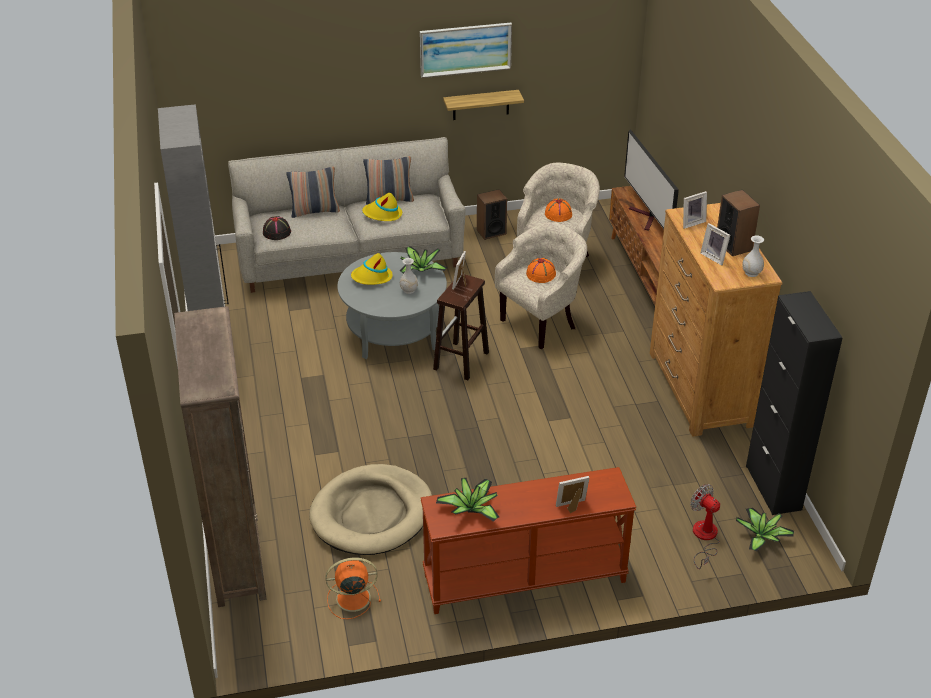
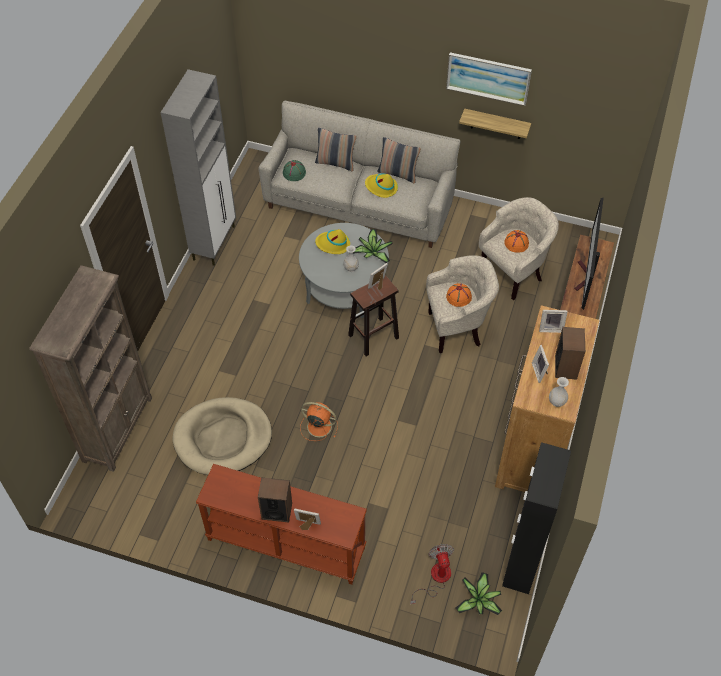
camera: 30 degrees right, 15 degrees up
black hat [263,216,291,240] -> green hat [283,160,306,181]
orange fan [326,558,381,619] -> orange fan moved to [300,402,338,441]
potted plant [436,478,499,522] -> none
speaker [477,189,507,240] -> speaker moved to [258,477,292,523]

